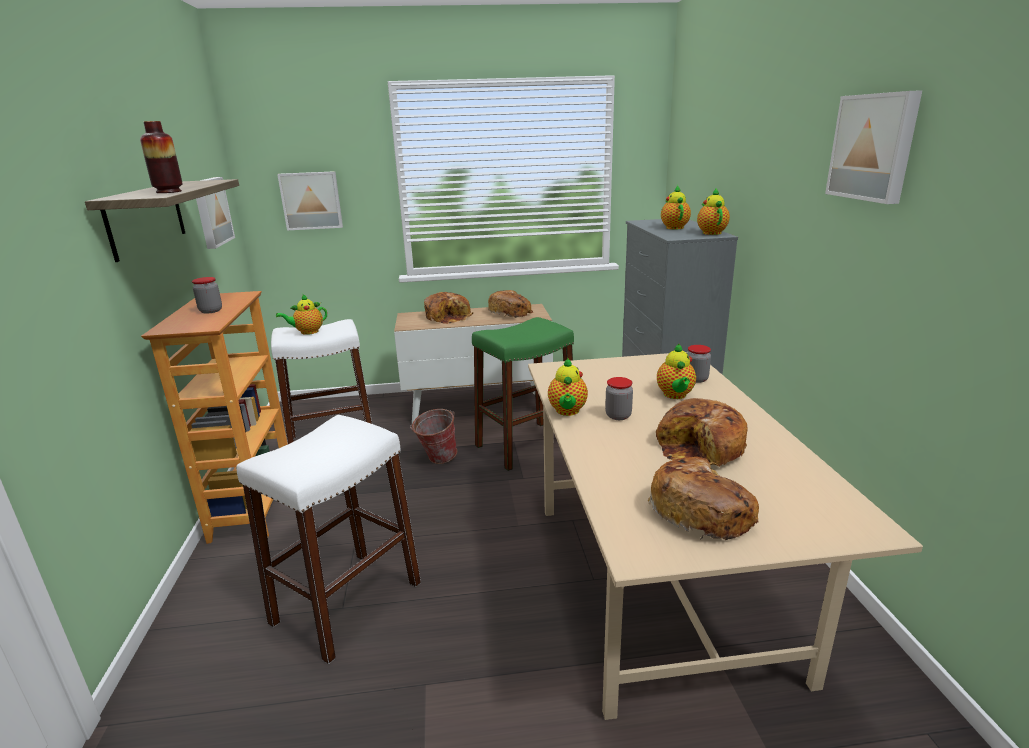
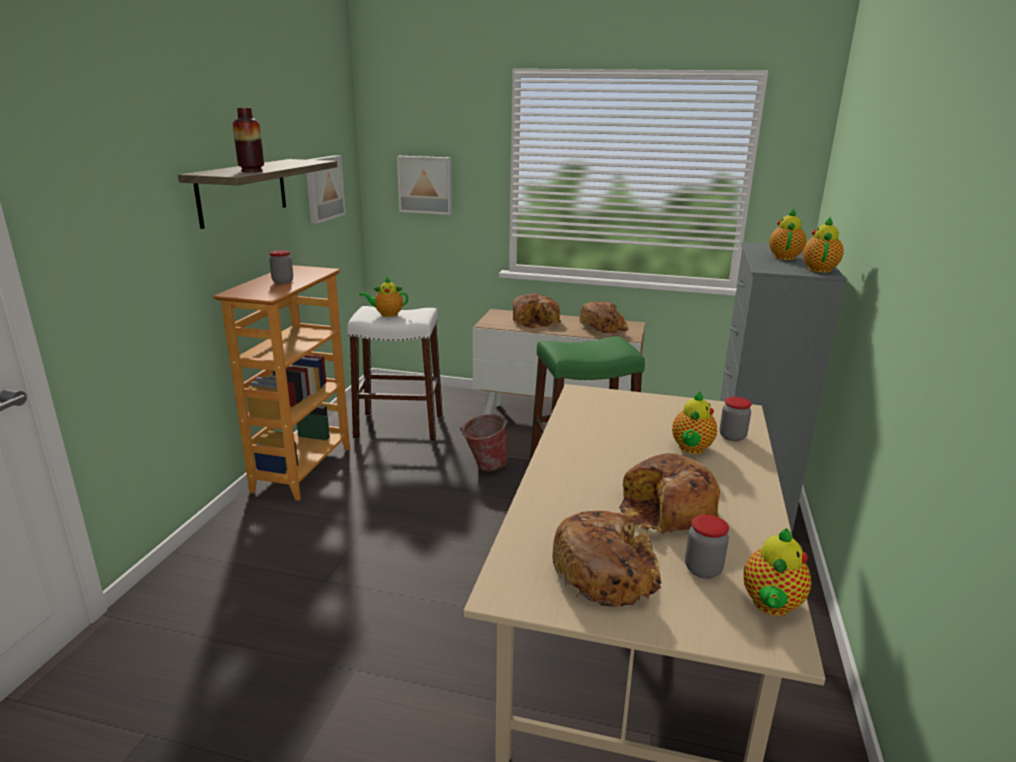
camera: 20 degrees right, 0 degrees up
white stool [237,415,421,664] -> none
teapot [548,358,588,416] -> teapot moved to [744,528,811,616]
jar [605,377,633,420] -> jar moved to [685,515,729,579]
picture [825,90,922,204] -> none

